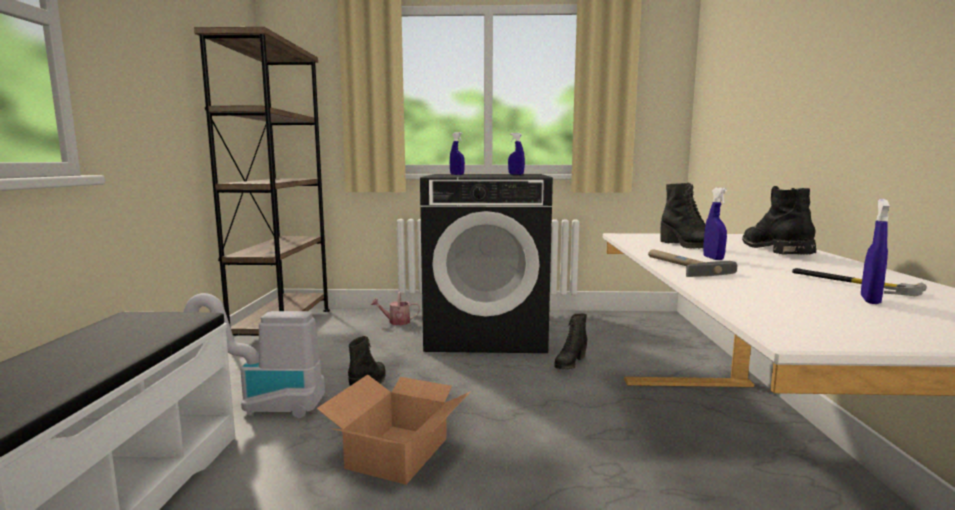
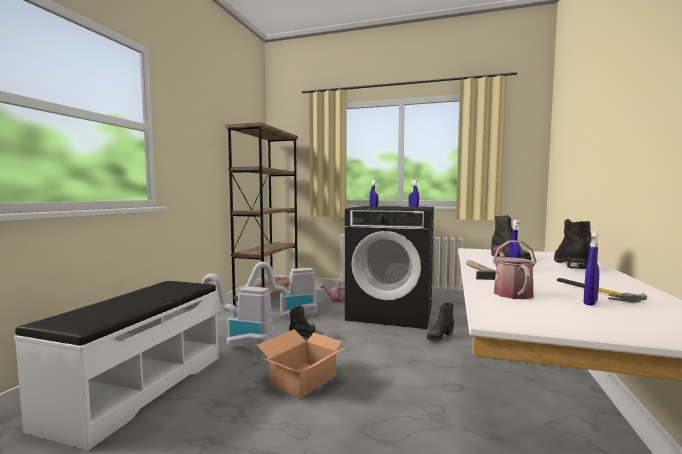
camera: 15 degrees right, 5 degrees down
none -> vacuum cleaner [237,262,317,319]
none -> watering can [493,241,537,299]

